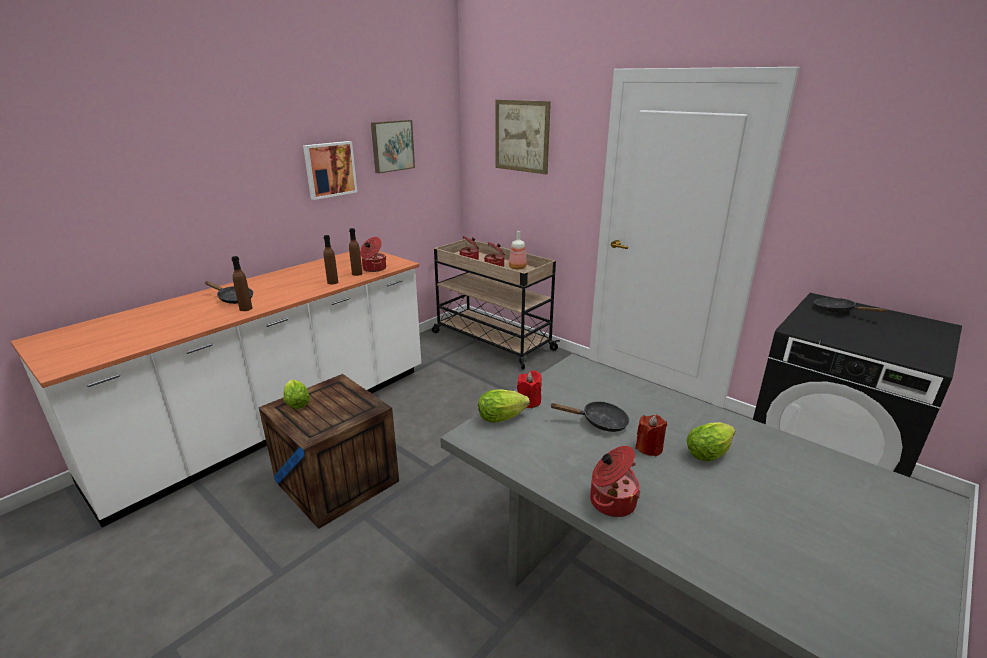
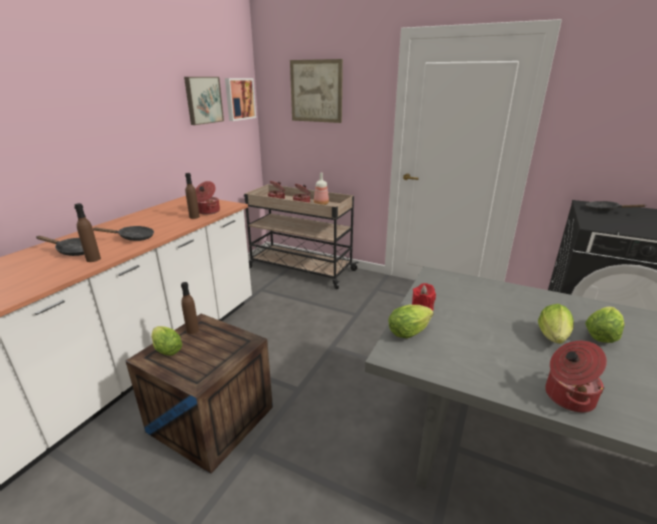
camera: 15 degrees left, 0 degrees up
picture [303,141,357,200] -> picture moved to [225,78,256,121]
brown bottle [324,235,338,284] -> brown bottle moved to [181,282,199,334]
black frying pan [550,401,630,432] -> black frying pan moved to [93,226,154,241]
red candle [635,415,667,456] -> lettuce [538,304,574,344]

